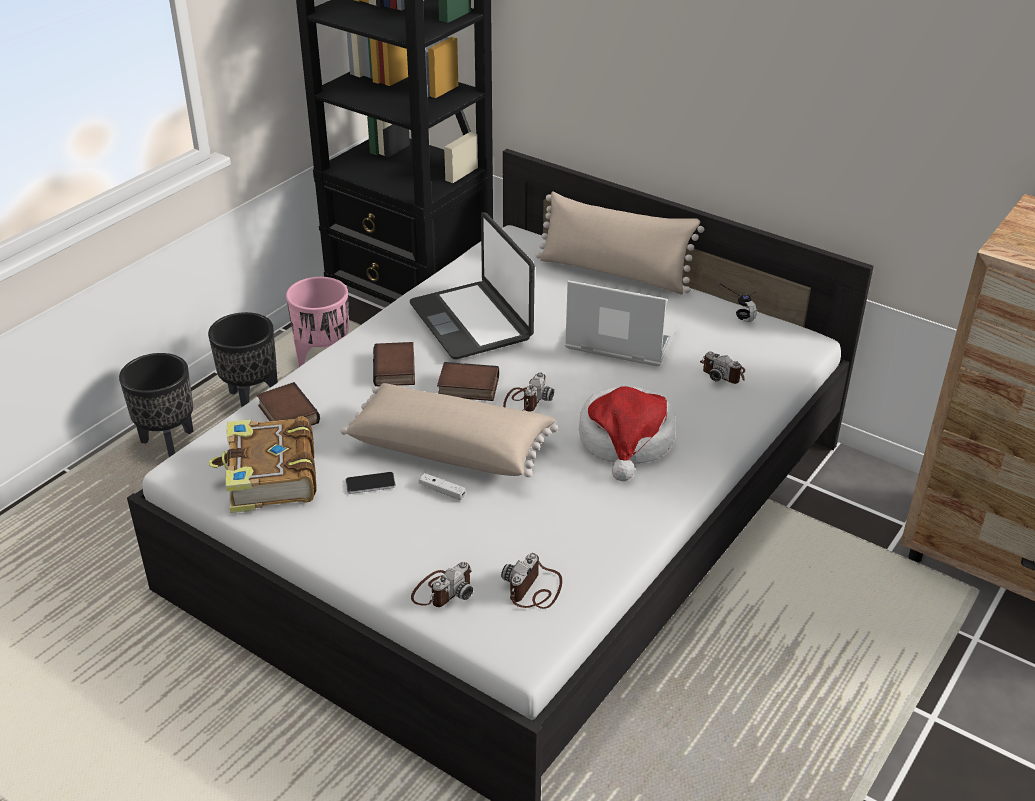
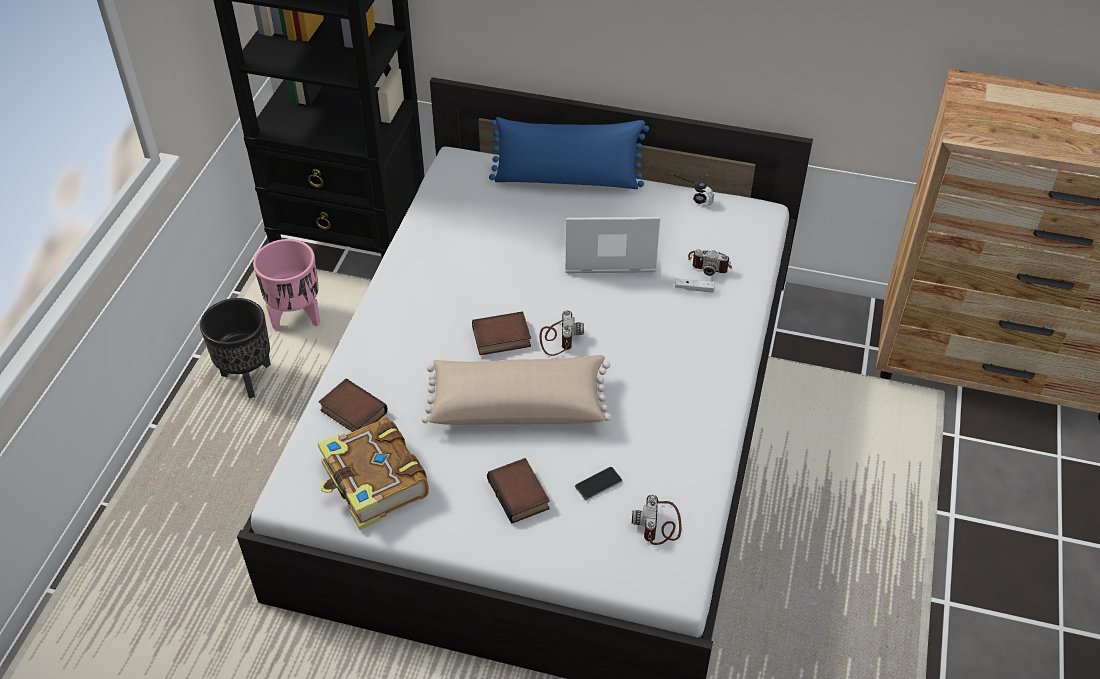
camera: 20 degrees left, 10 degrees up
black planter [119,353,194,457] -> none
phone [346,472,396,494] -> phone moved to [575,467,623,500]
book [373,342,415,387] -> book moved to [487,458,550,524]
laptop [410,212,535,359] -> none
camera [411,562,473,607] -> none
white game controller [419,473,466,500] -> white game controller moved to [675,278,715,292]
beige pillow [535,191,704,295] -> blue pillow [489,117,649,189]
hat [579,386,676,481] -> none

